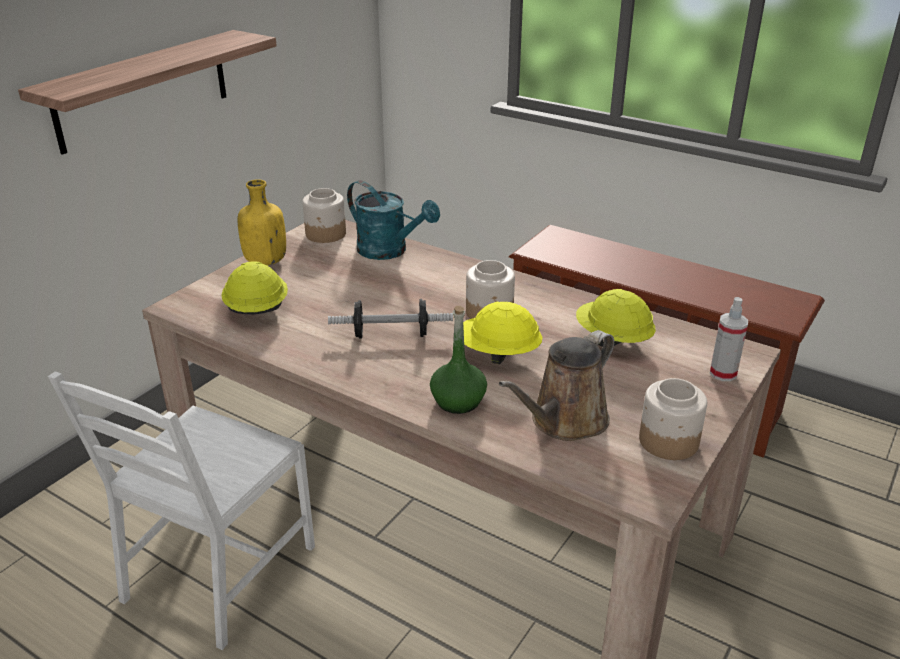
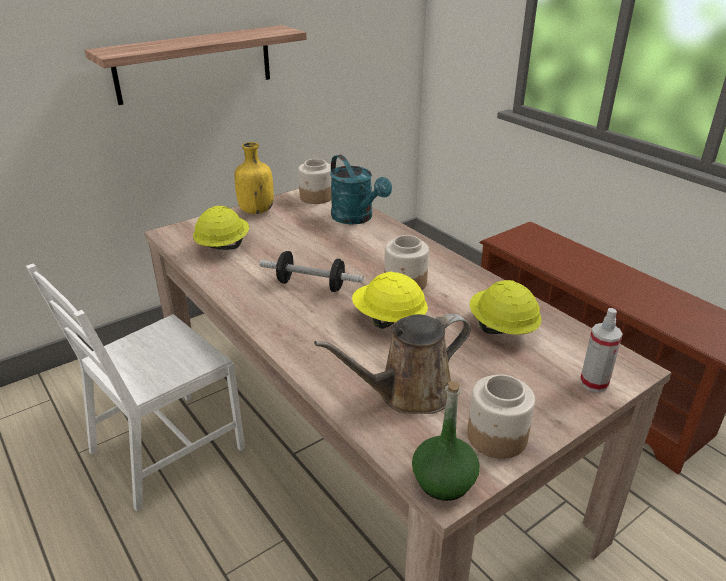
camera: 20 degrees right, 0 degrees up
green bottle [430,306,487,414] -> green bottle moved to [412,381,480,501]

